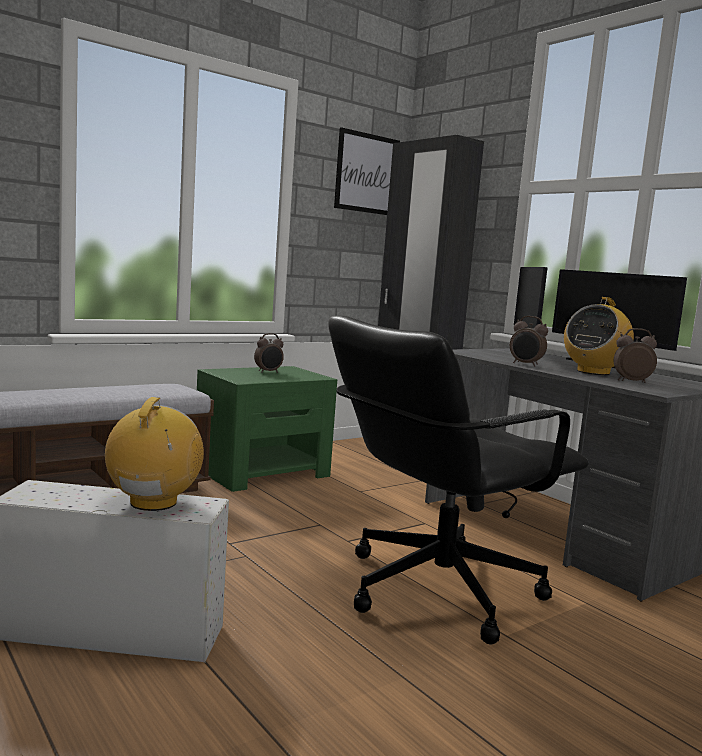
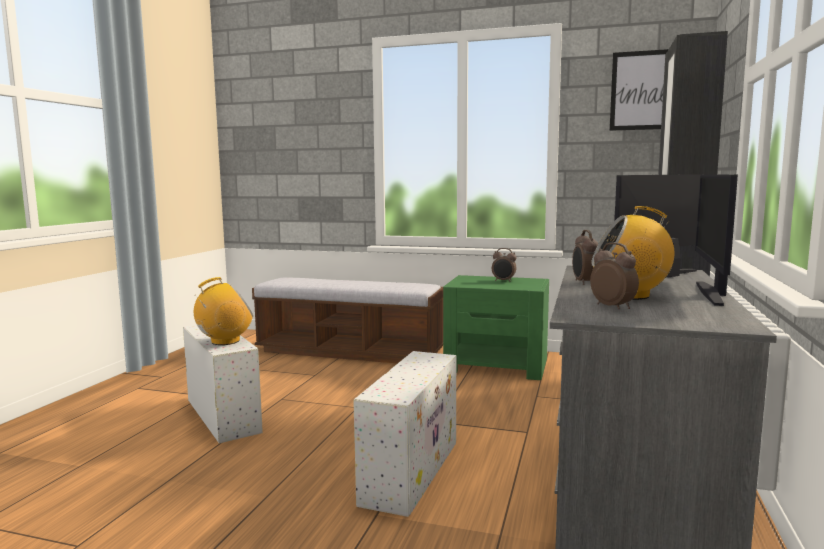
camera: 55 degrees right, 0 degrees up
black office chair [328,316,589,644] -> white storage box [353,351,456,517]

